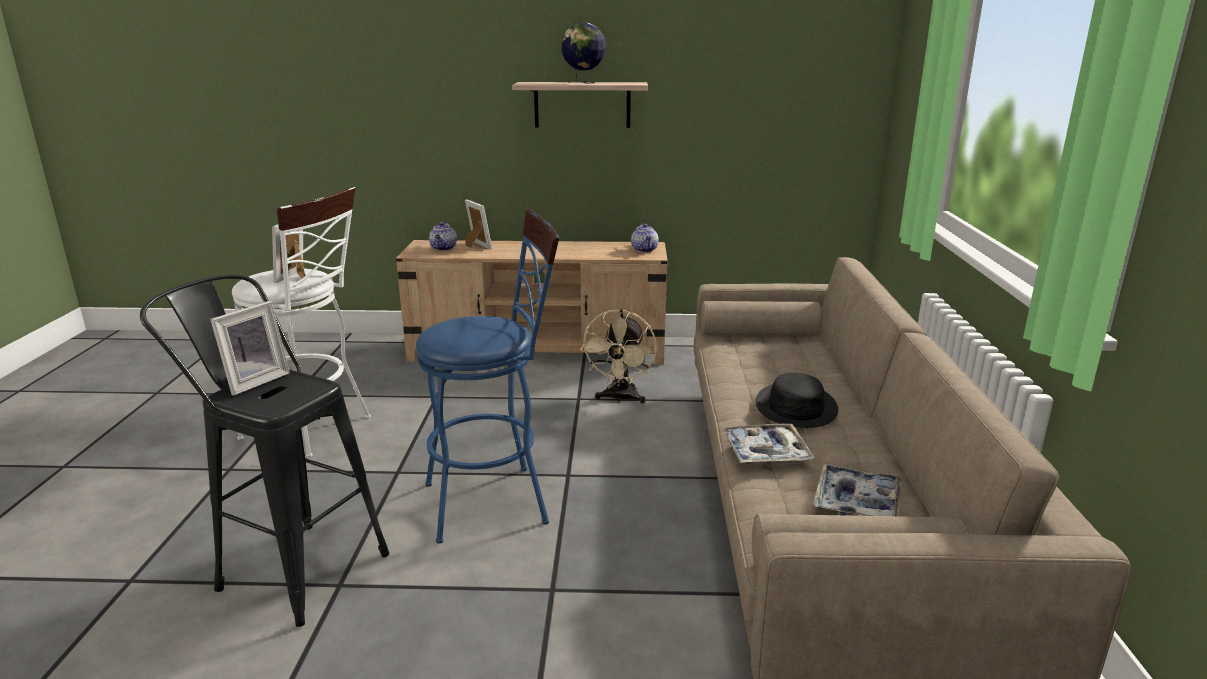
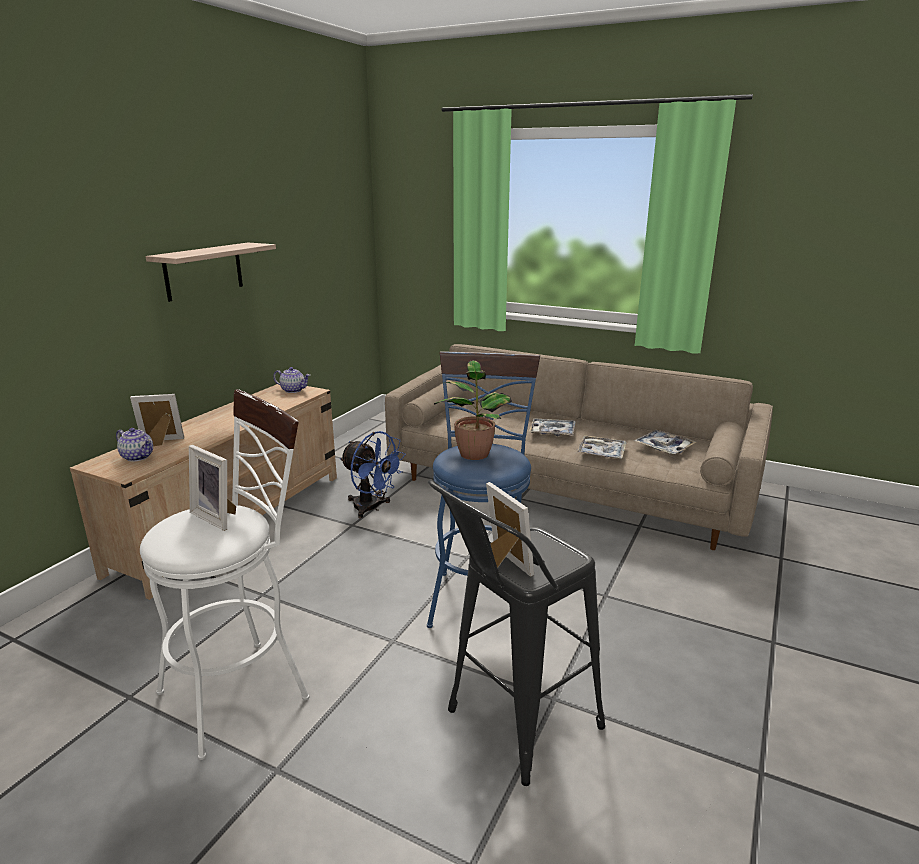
camera: 65 degrees left, 0 degrees up
globe [561,23,606,84] -> none
beige fan [580,309,657,404] -> blue fan [340,431,406,518]
black hat [756,373,838,428] -> tray [529,418,576,436]
none -> potted plant [434,360,512,460]

